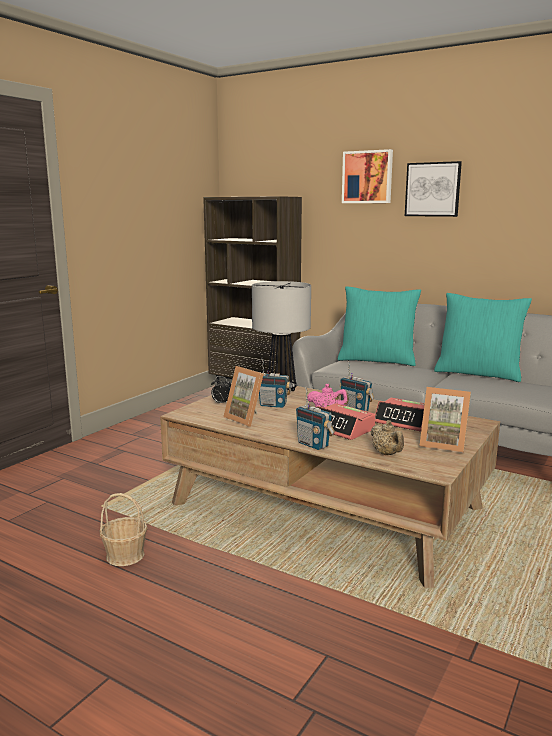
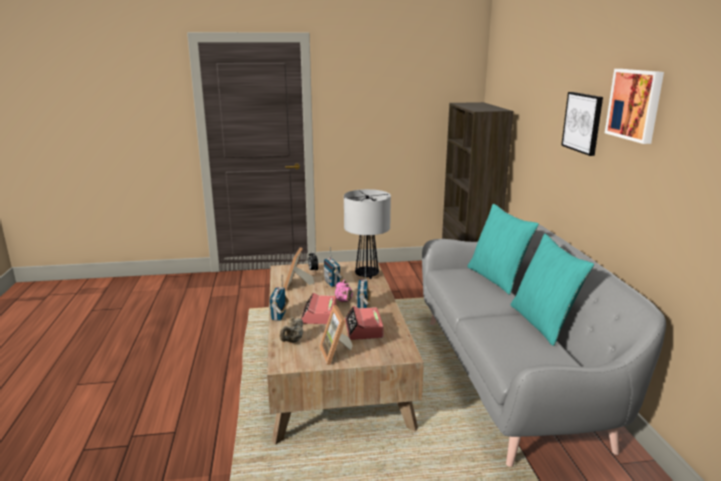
camera: 50 degrees right, 5 degrees up
basket [100,493,148,566] -> none
picture [342,149,393,203] -> picture moved to [605,69,664,144]

